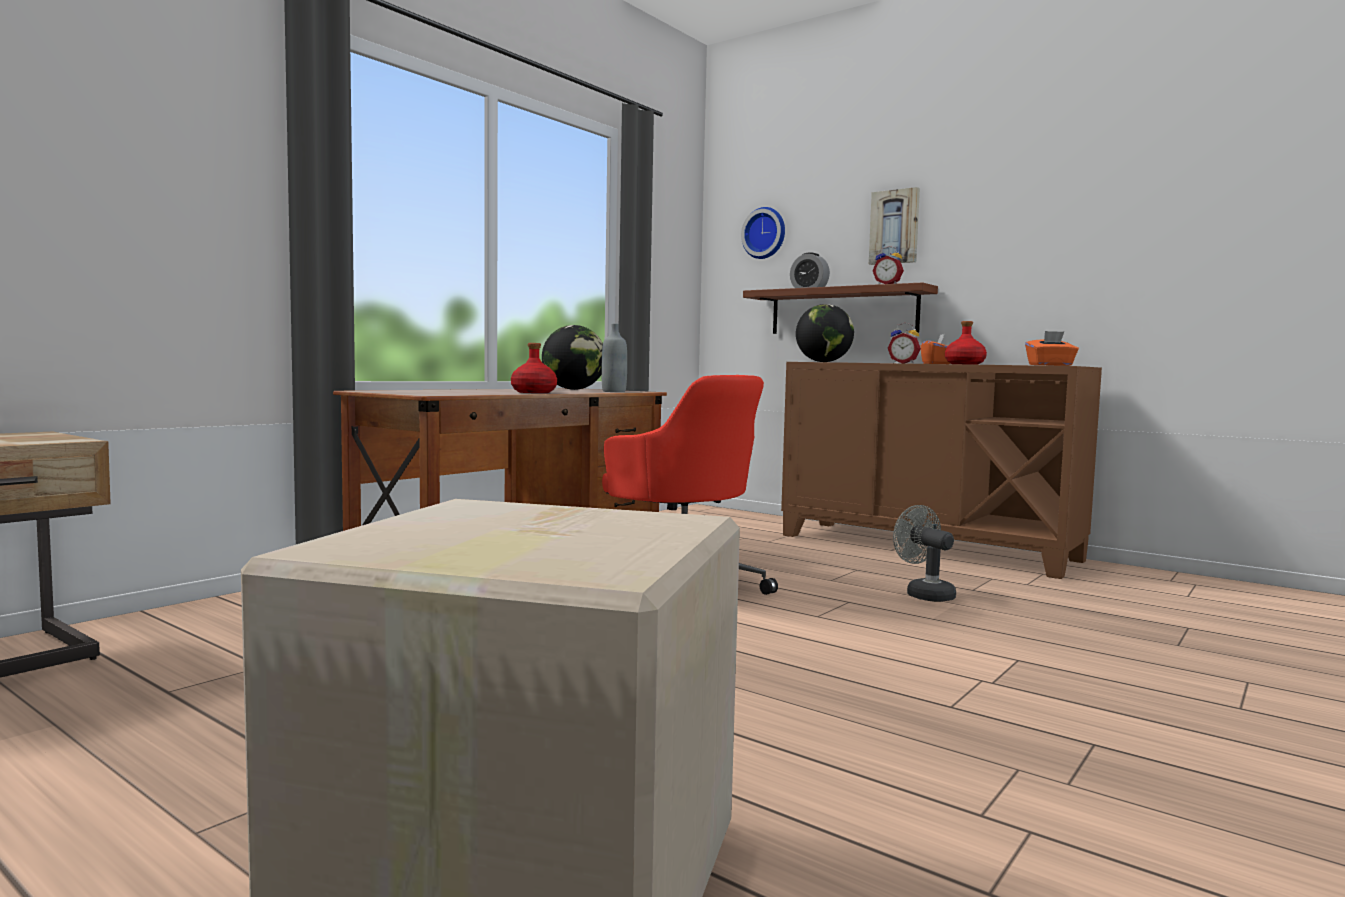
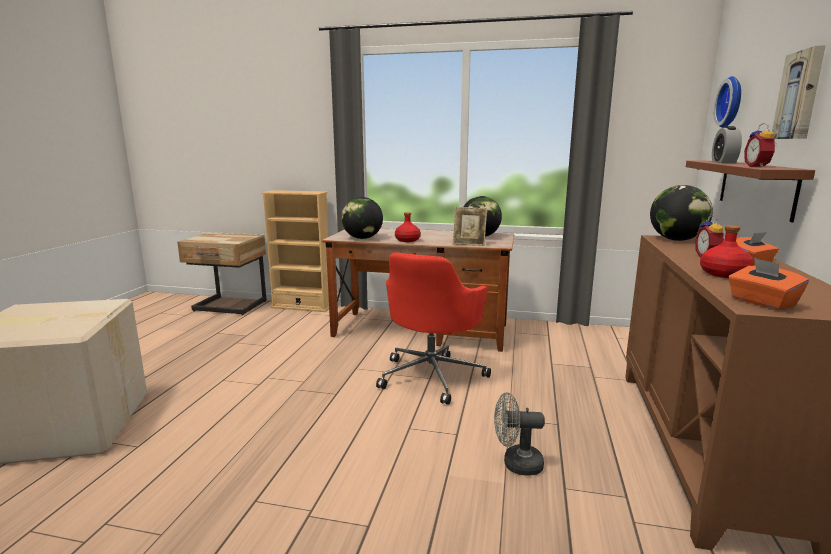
camera: 65 degrees right, 10 degrees up
grey bottle [602,324,627,392] -> picture frame [453,207,487,246]
grey fan [893,505,956,602] -> grey fan turned 120 degrees counterclockwise [494,392,545,476]
none -> beige bookcase [261,190,329,312]
none -> globe [341,197,383,239]

